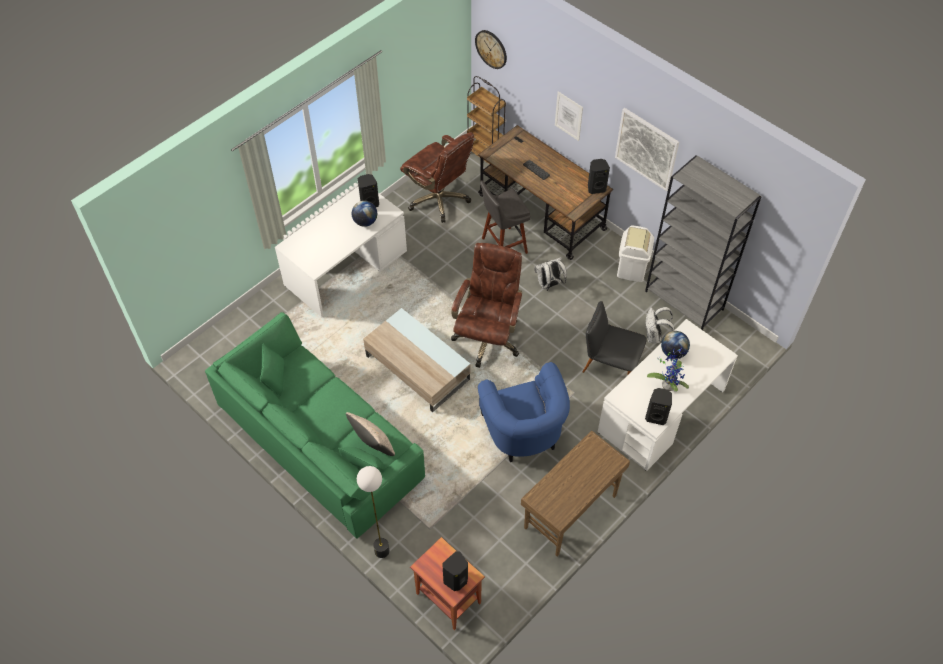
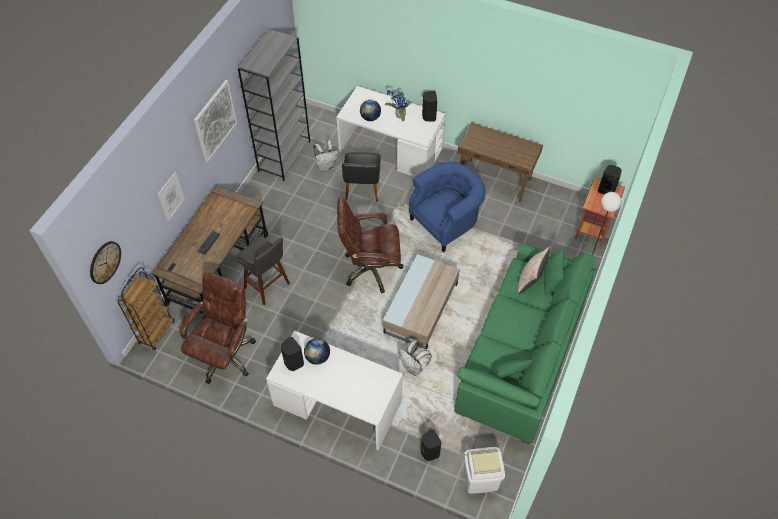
camera: 110 degrees left, 0 degrees up
white backpack [535,257,567,291] -> white backpack moved to [399,340,432,376]
black speaker [588,159,610,194] -> black speaker moved to [421,429,442,461]
white trash can [617,225,654,282] -> white trash can moved to [464,447,505,494]

